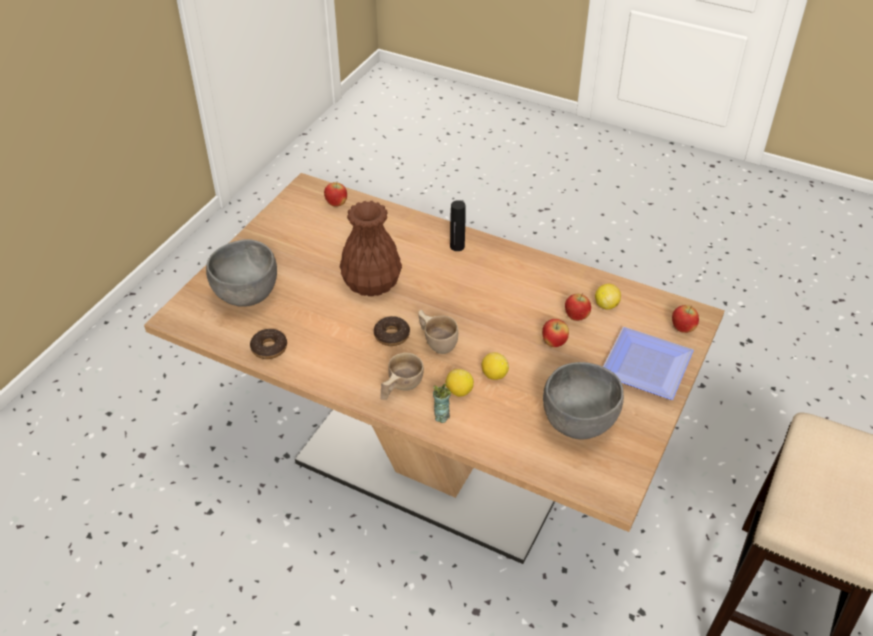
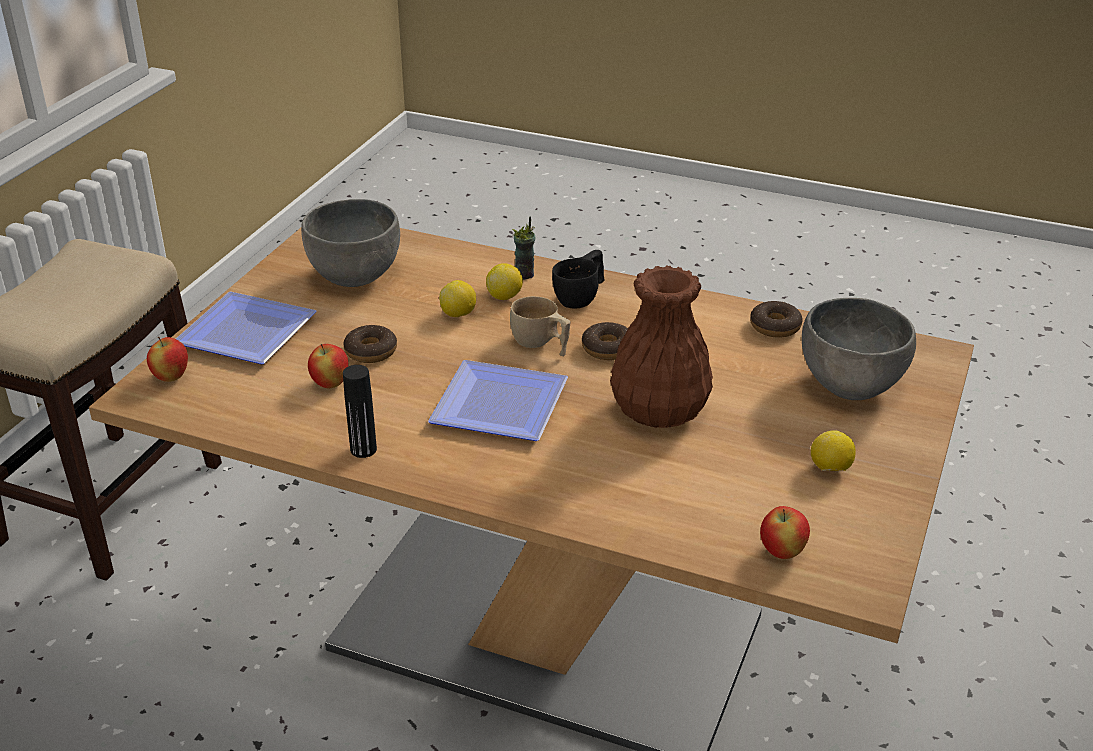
camera: 175 degrees right, 10 degrees down
beige cup [380,353,424,400] -> black cup [552,250,604,309]
black bottle [450,200,466,251] -> black bottle moved to [343,365,377,458]
apple [542,319,569,347] -> donut [343,325,397,363]
lemon [595,284,621,310] -> lemon moved to [811,430,856,471]
none -> plate [428,360,568,441]

